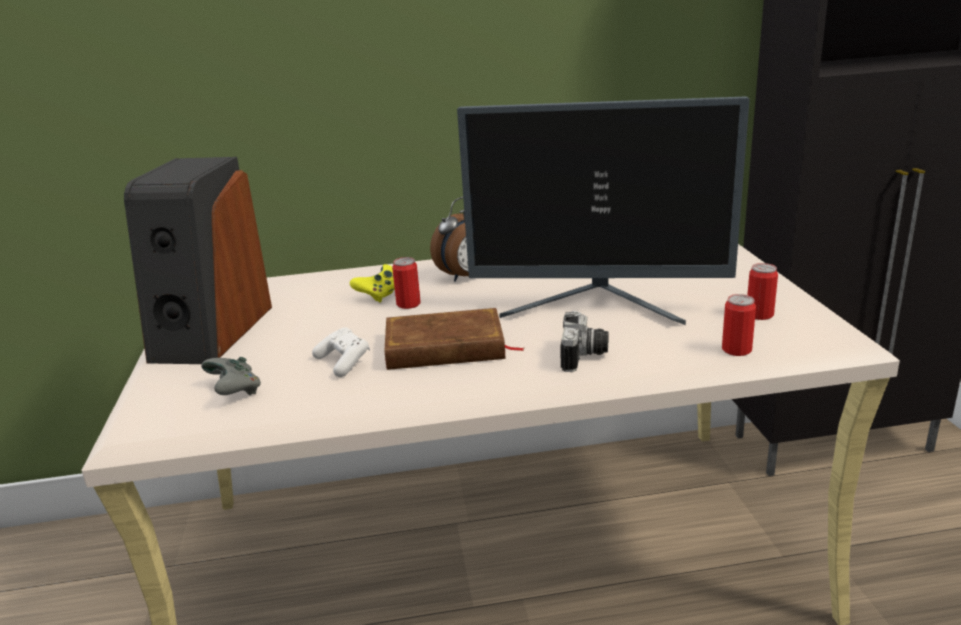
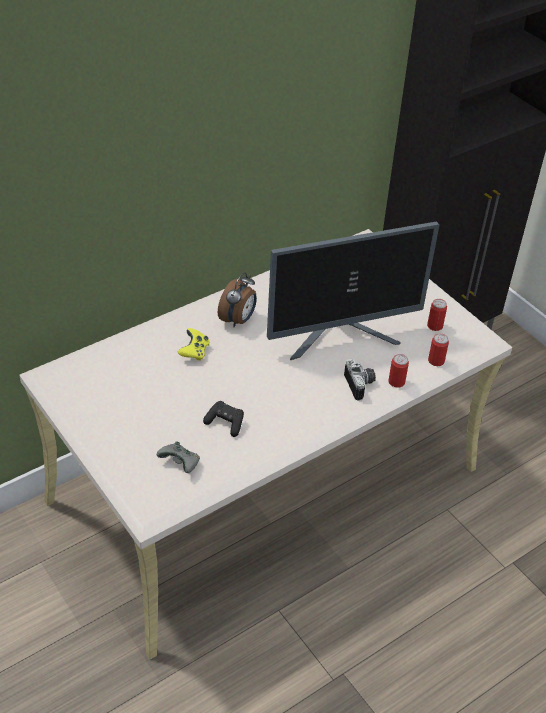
camera: 30 degrees left, 20 degrees up
speaker [124,157,272,364] -> none
white game controller [312,327,370,377] -> black game controller [203,401,244,437]
brown book [384,308,524,370] -> none
can [392,257,421,309] -> can moved to [388,354,409,388]

